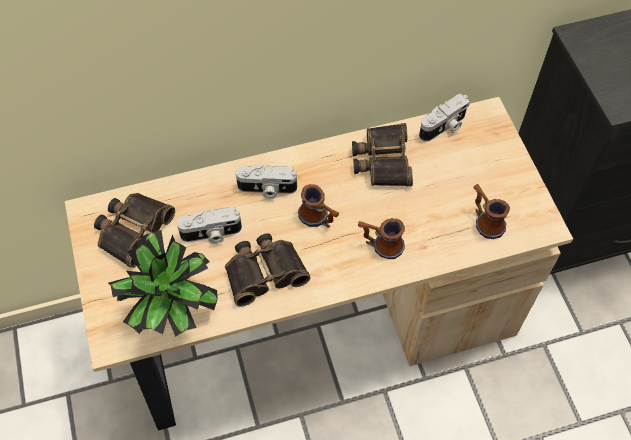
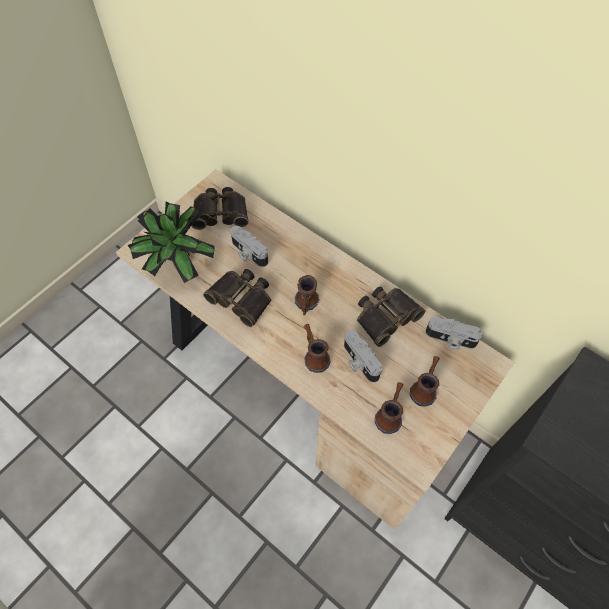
camera: 55 degrees right, 0 degrees up
camera [236,164,297,199] -> camera moved to [344,330,382,383]
none -> mug [410,356,440,407]

